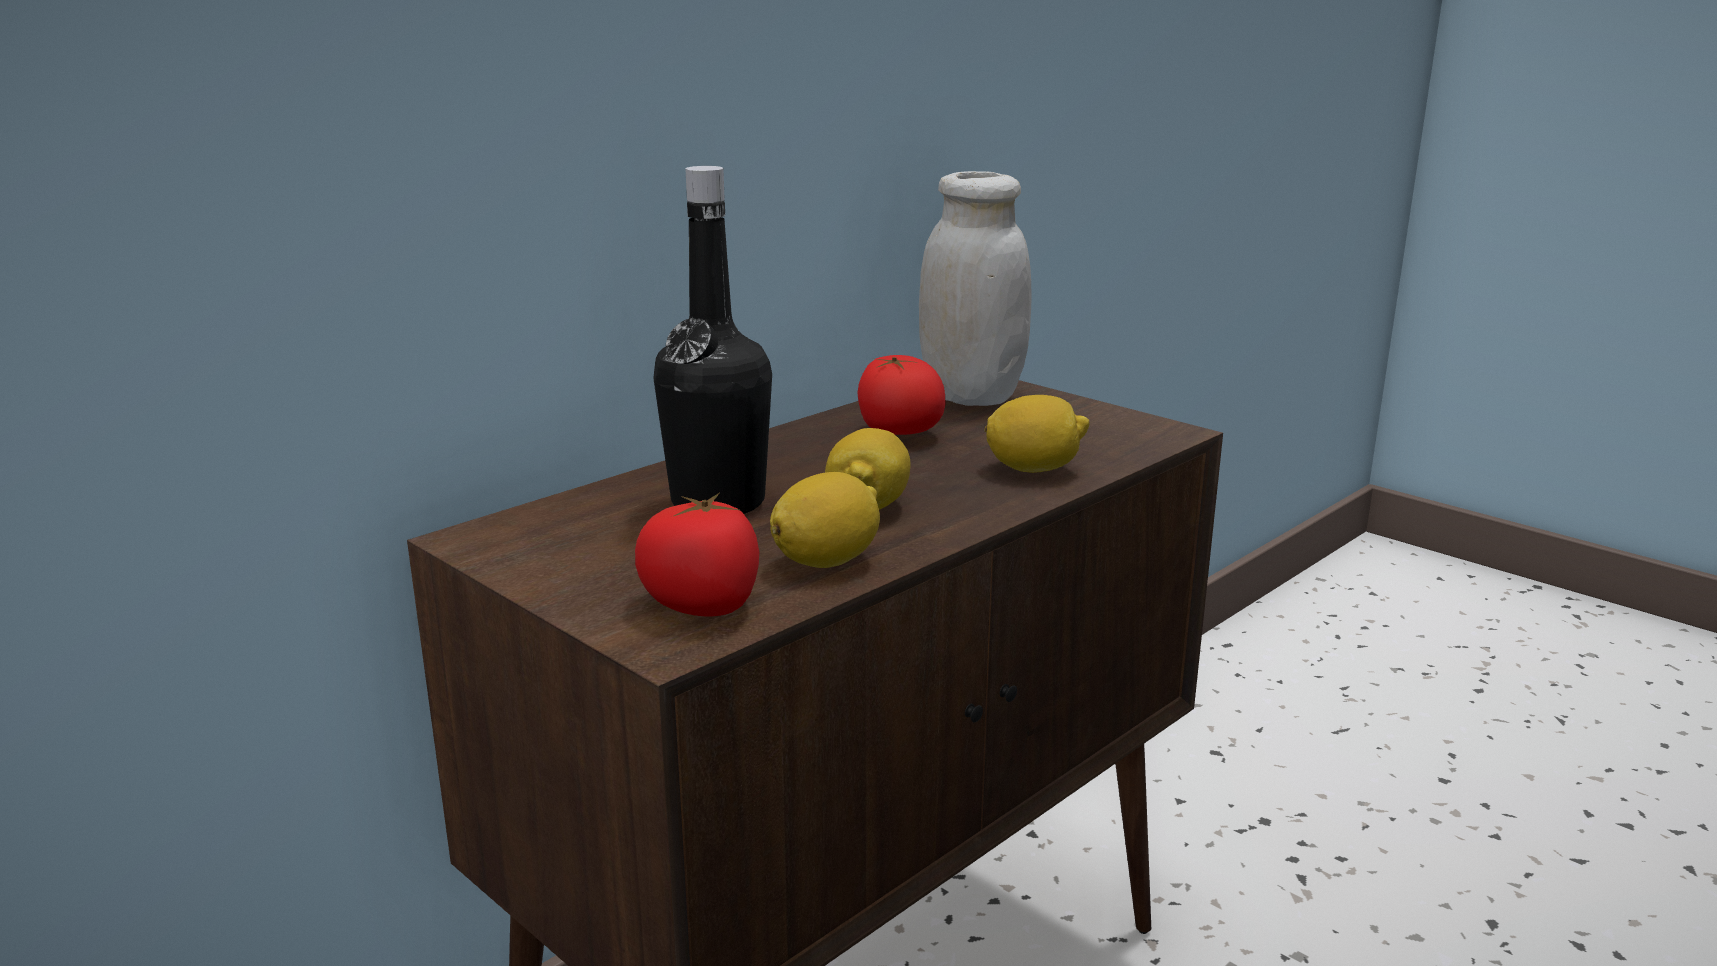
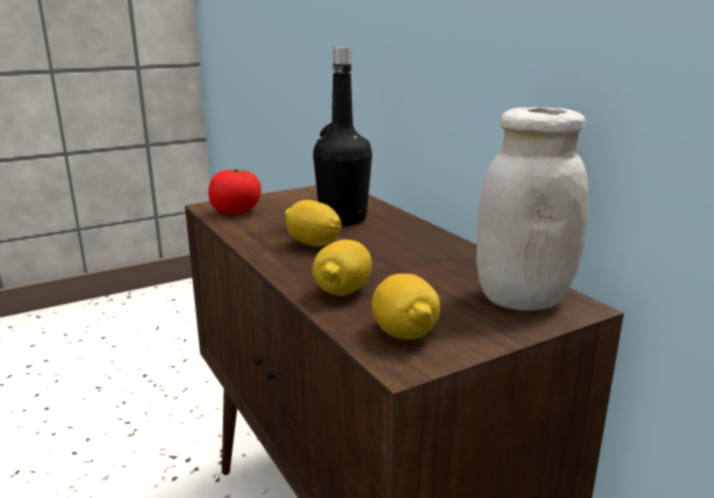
camera: 105 degrees right, 0 degrees up
lemon [770,472,880,568] -> lemon moved to [372,274,440,339]
tomato [857,355,945,435] -> none

